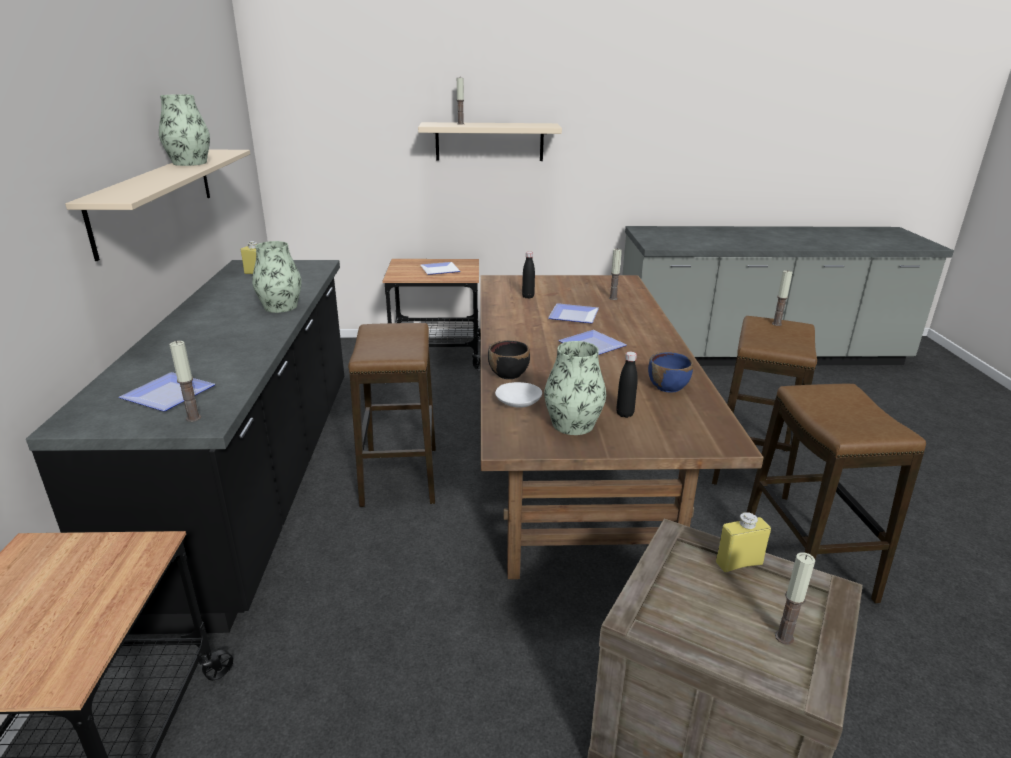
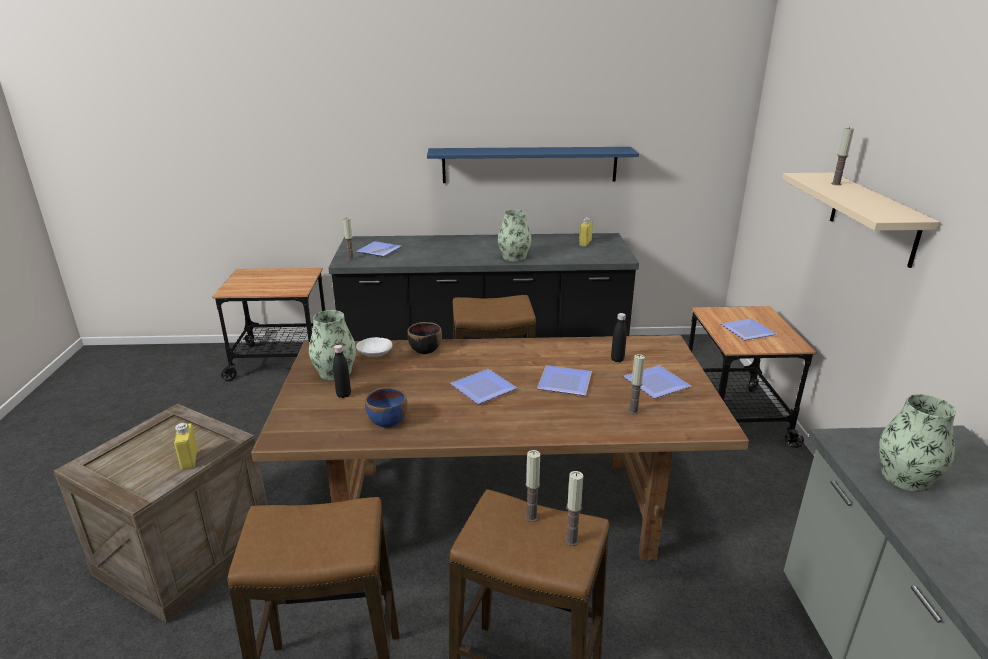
camera: 90 degrees right, 0 degrees up
beige shelf [65,149,250,261] -> blue shelf [427,147,639,183]
vase [159,94,210,166] -> vase moved to [879,394,956,492]
candle [775,552,815,645] -> candle moved to [525,450,540,522]
none -> plate [623,365,691,399]

